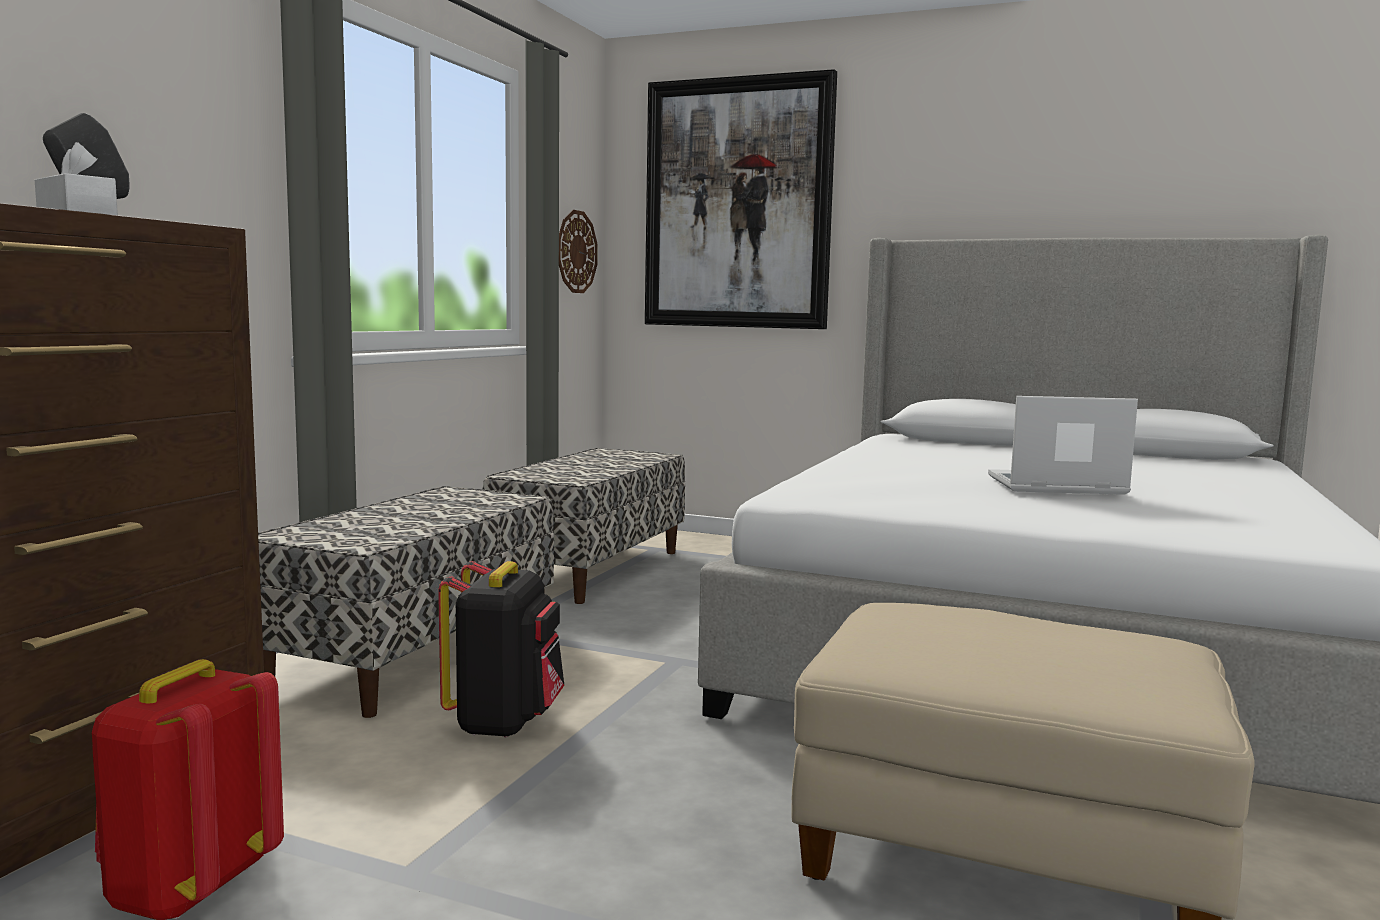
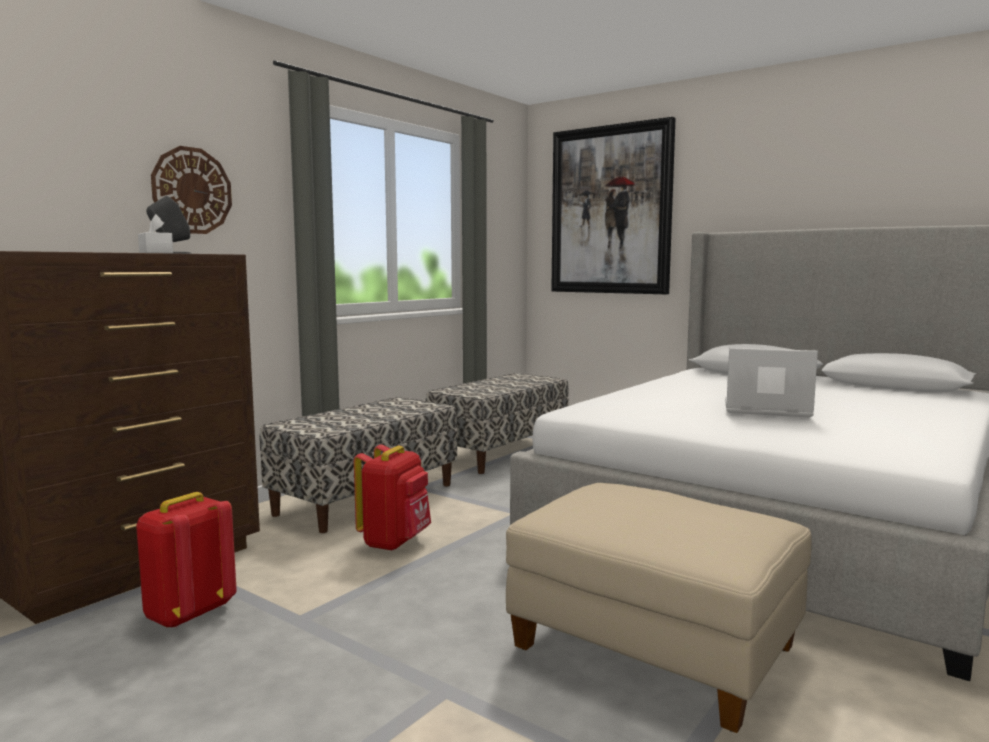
camera: 15 degrees right, 0 degrees up
black backpack [438,561,564,738] -> red backpack [354,444,431,551]
wall clock [559,210,598,293] -> wall clock moved to [151,146,232,234]

